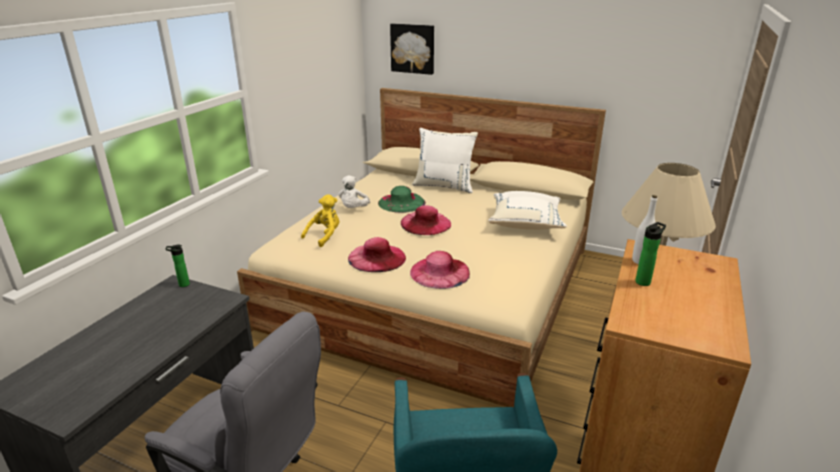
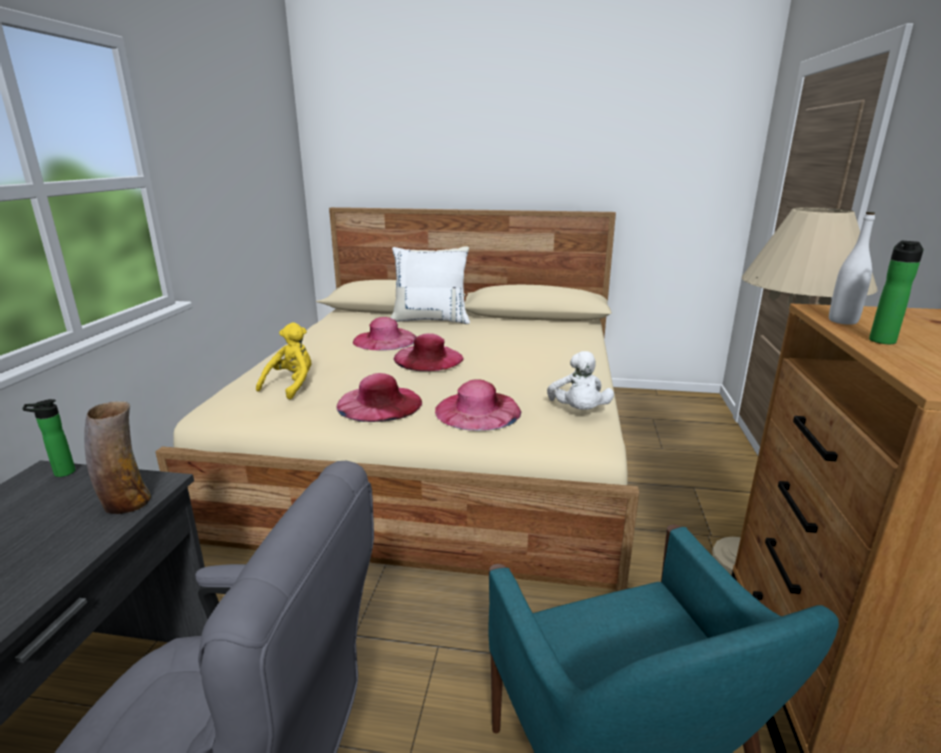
camera: 15 degrees left, 5 degrees down
white plush toy [338,175,370,208] -> white plush toy moved to [547,351,614,410]
green hat [378,186,426,213] -> pink hat [353,317,416,350]
picture [390,23,434,75] -> none
white pillow [488,191,567,230] -> none
none -> vase [84,401,151,514]

